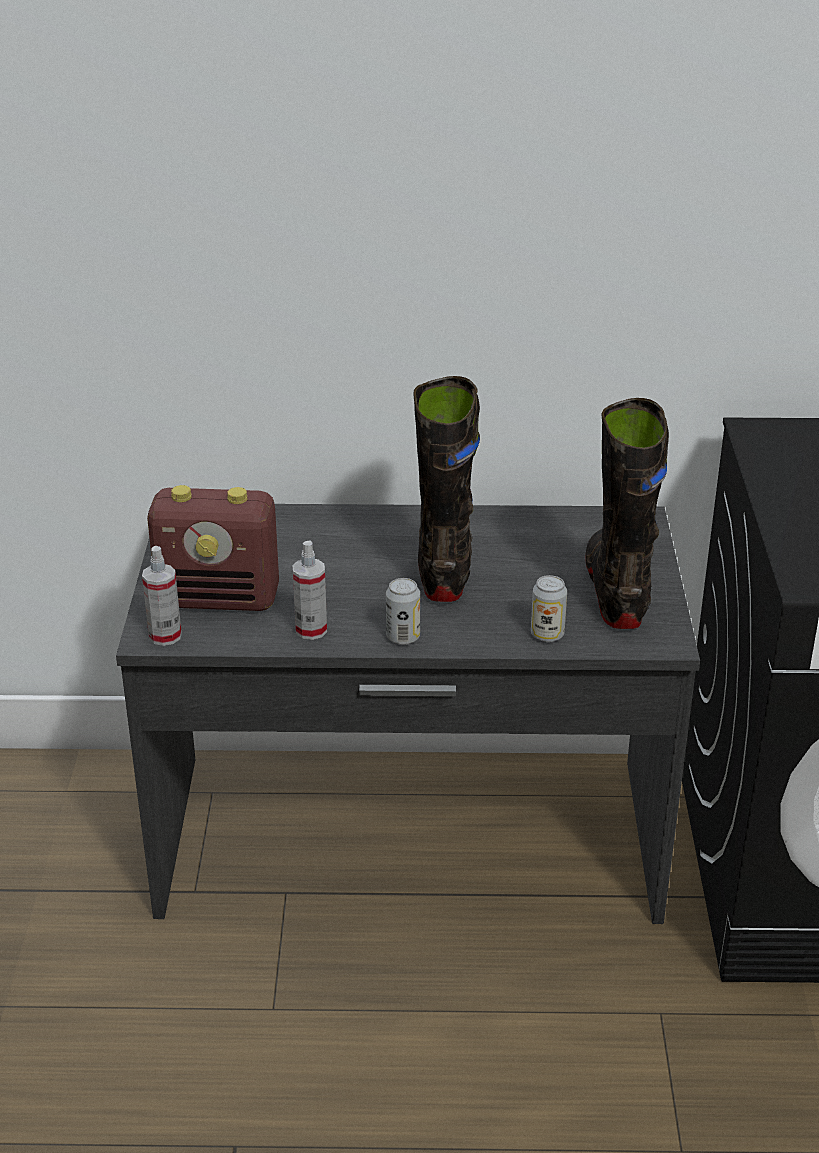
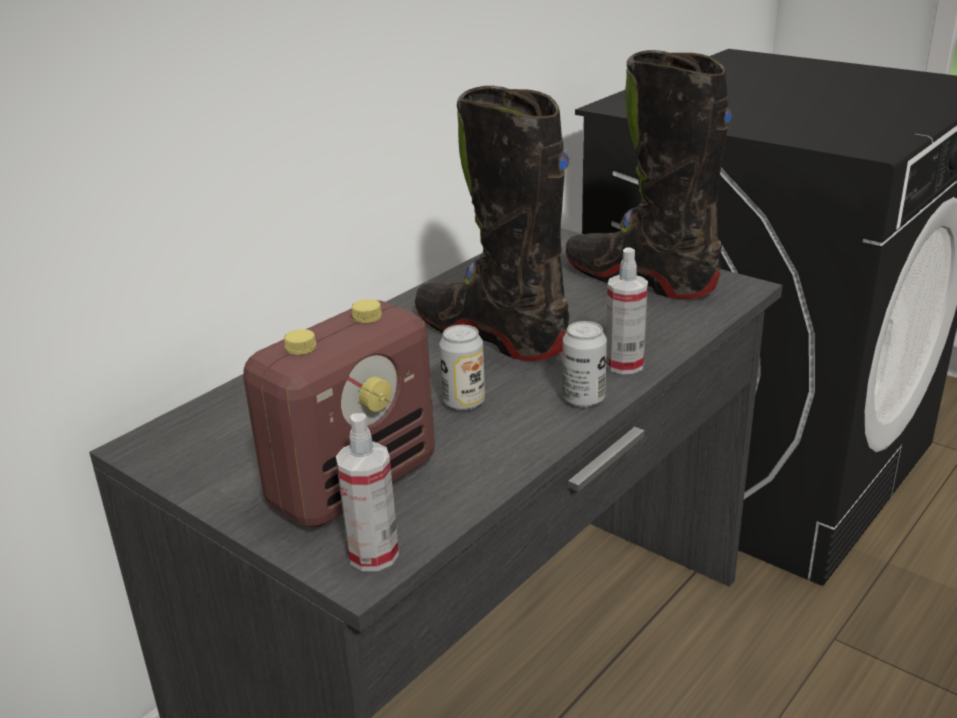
camera: 50 degrees left, 5 degrees down
spray bottle [292,541,327,640] -> spray bottle moved to [606,247,648,374]
can [531,575,567,642] -> can moved to [439,325,485,410]

